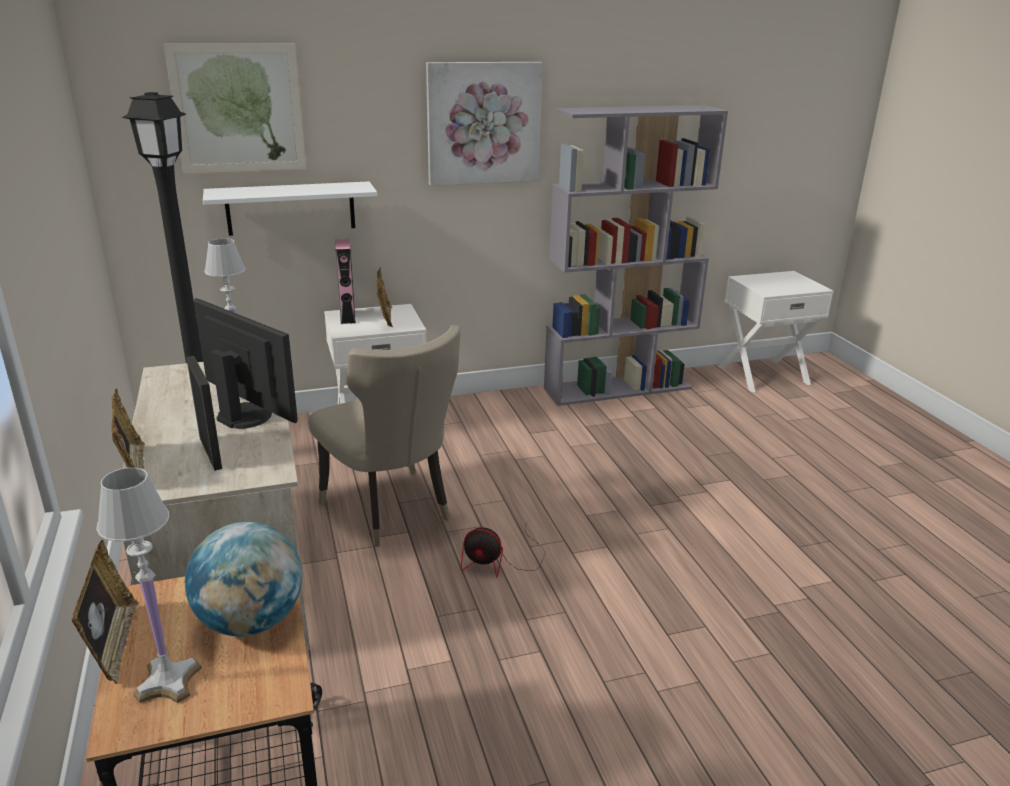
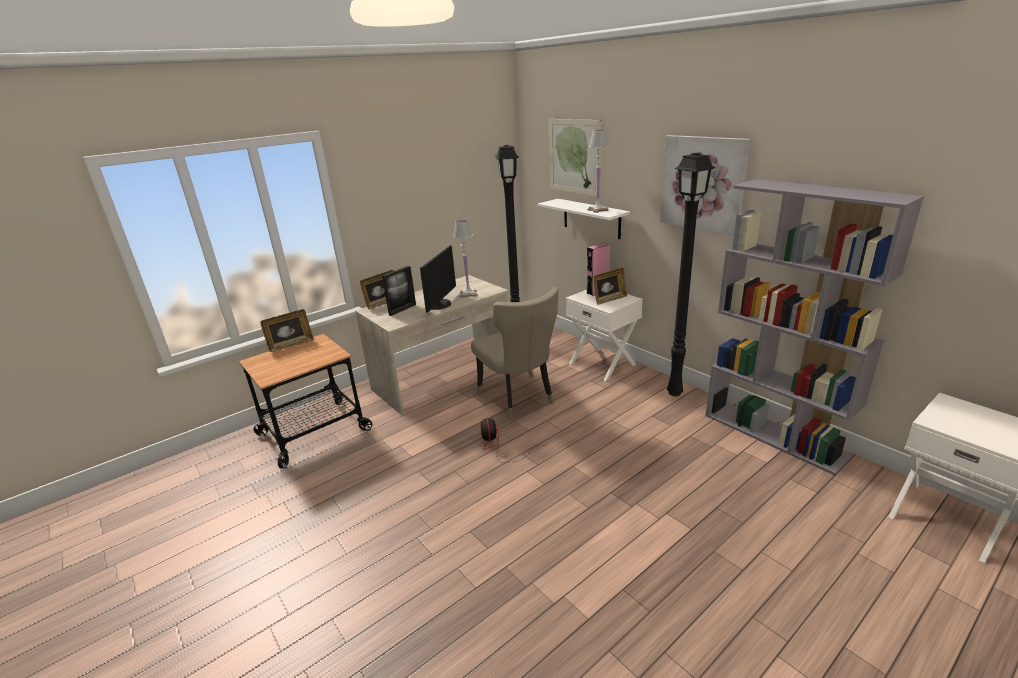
camera: 70 degrees right, 0 degrees up
white table lamp [96,467,202,703] -> white table lamp moved to [588,130,609,213]
globe [185,522,302,637] -> none
beige chair [308,325,461,547] -> beige chair turned 60 degrees counterclockwise [471,287,559,418]
none -> black floor lamp [667,153,716,396]

